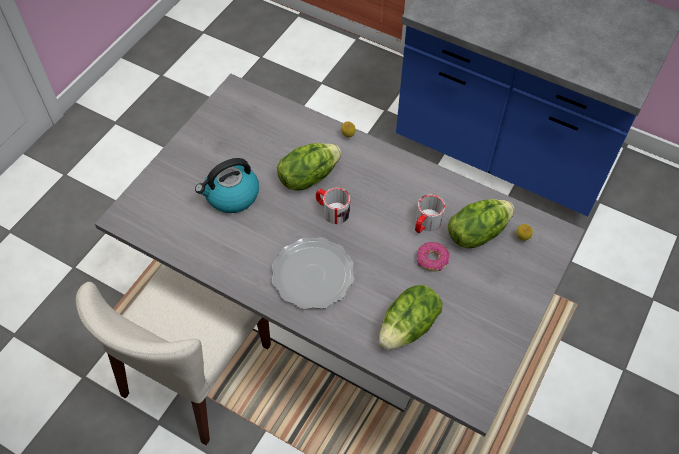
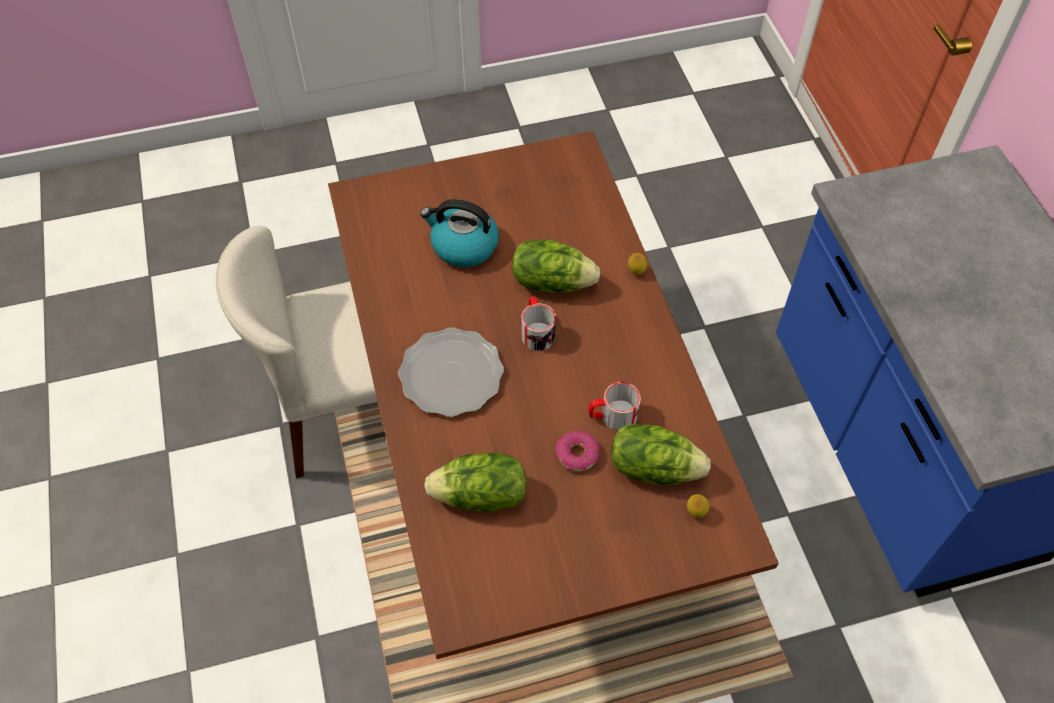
camera: 45 degrees right, 0 degrees up
grey dining table [95,74,585,437] -> brown dining table [328,131,779,659]

